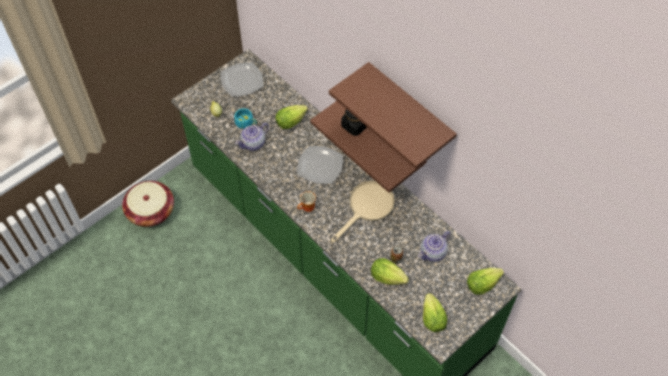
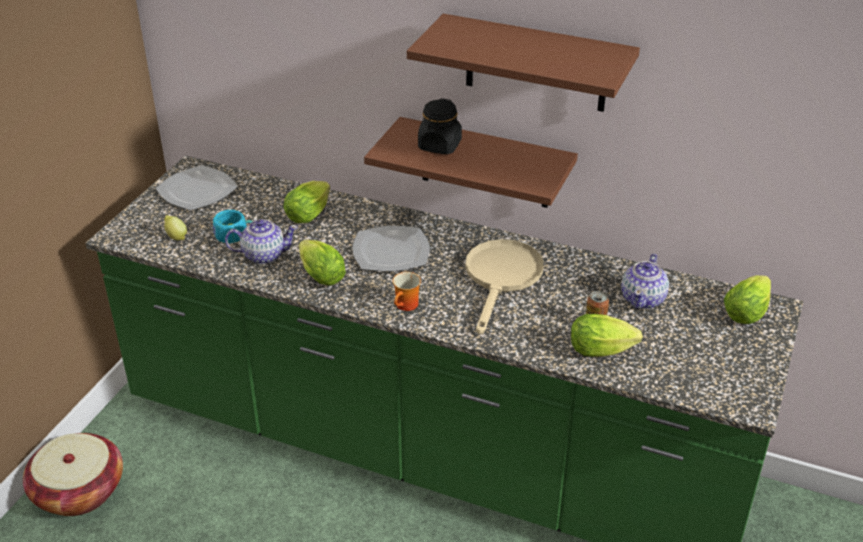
camera: 25 degrees left, 20 degrees down
teapot [235,123,269,151] -> teapot turned 120 degrees counterclockwise [225,219,298,264]
lettuce [423,293,447,332] -> lettuce moved to [299,240,346,286]

